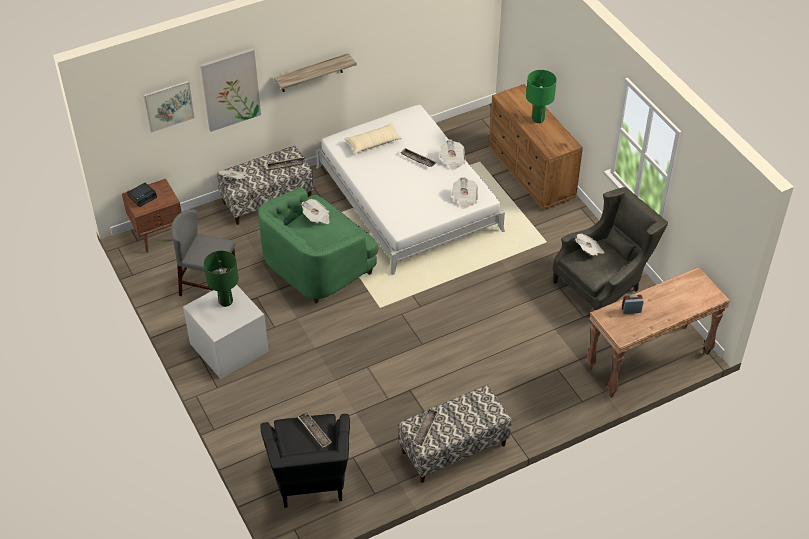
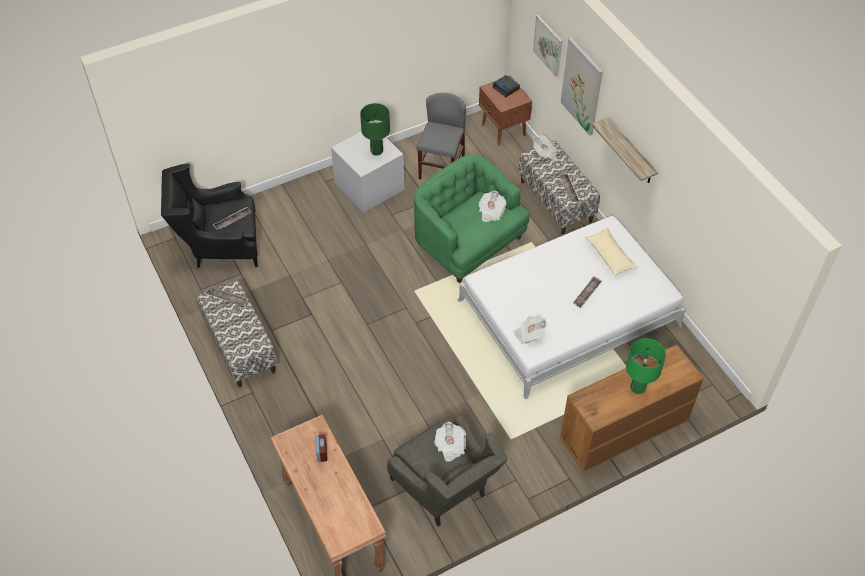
camera: 90 degrees right, 5 degrees up
newspaper [440,140,466,170] -> none

